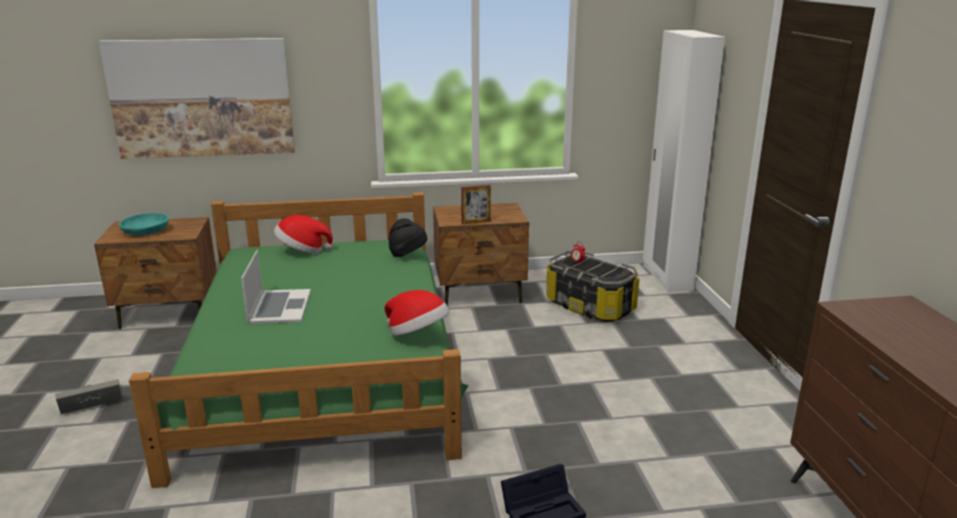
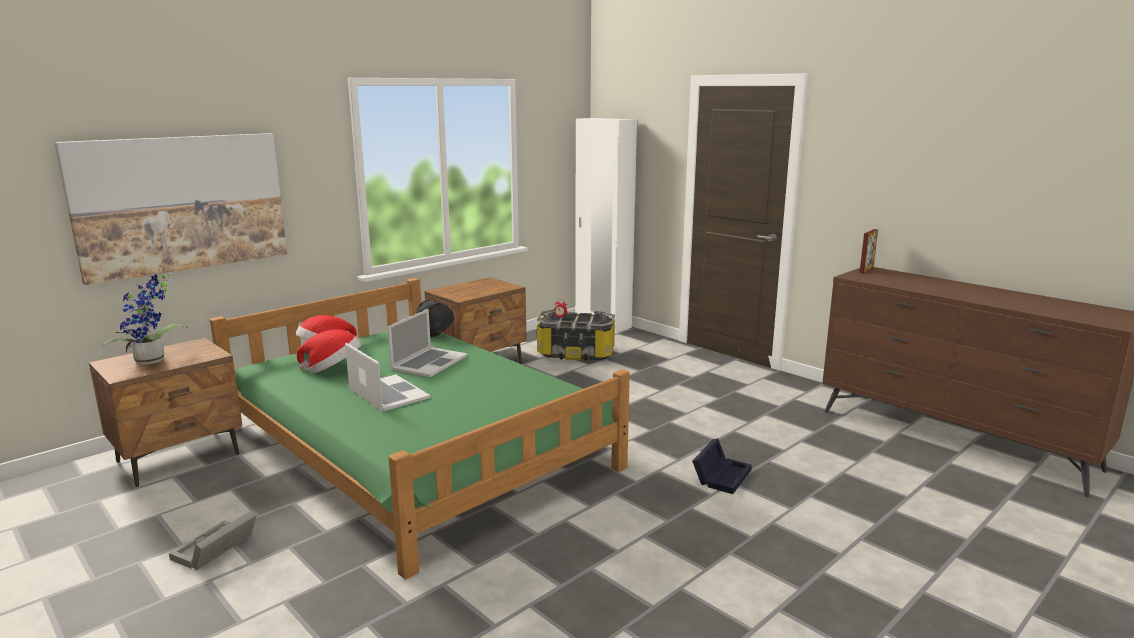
camera: 35 degrees left, 5 degrees down
turquoise bowl [119,213,169,235] -> potted plant [103,272,186,364]
hat [385,290,450,336] -> hat moved to [297,329,361,373]
picture frame [461,185,491,224] -> picture frame moved to [860,229,878,273]
none -> laptop [388,309,468,377]

